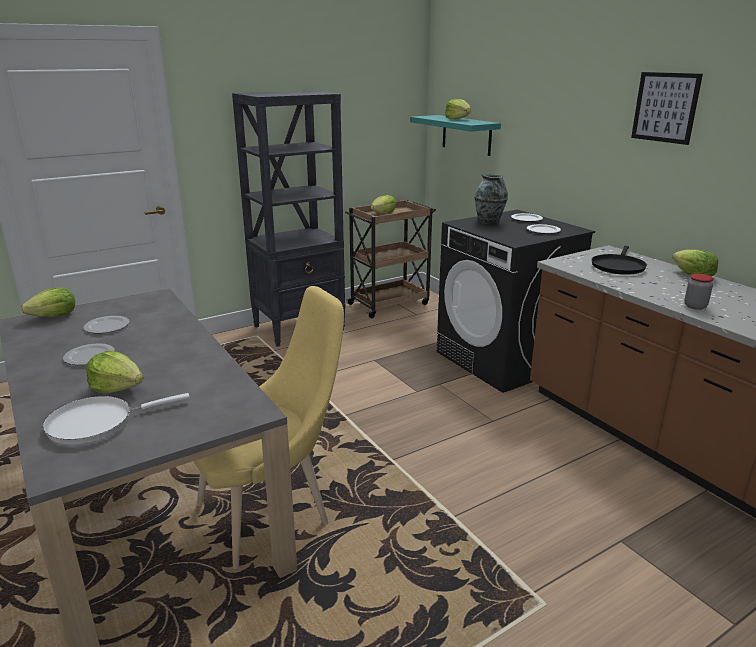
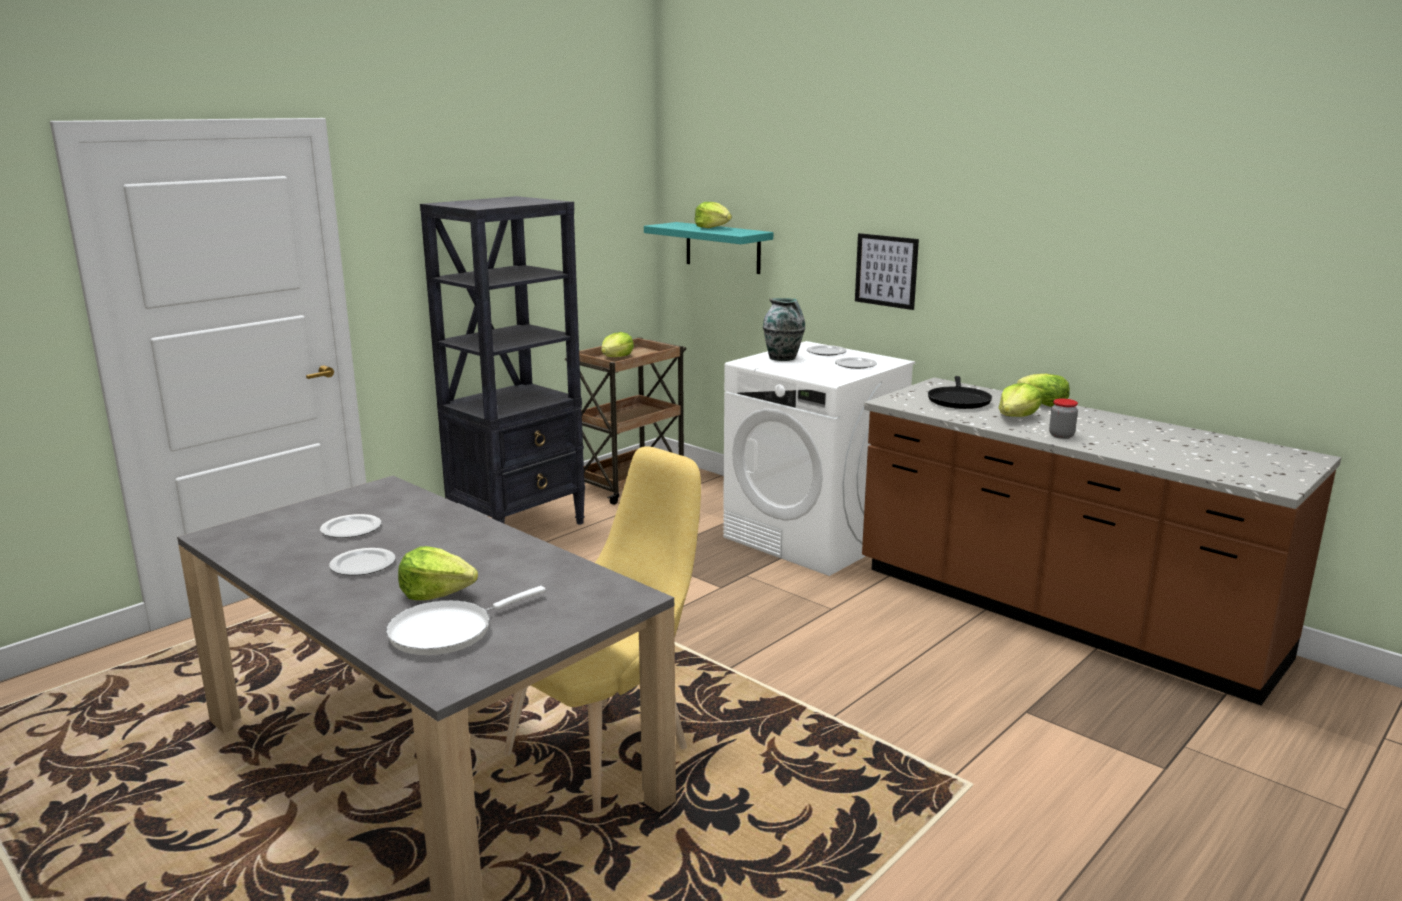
camera: 15 degrees left, 5 degrees down
lettuce [21,287,75,317] -> lettuce moved to [999,383,1042,417]
black washing machine [437,210,595,393] -> white washing machine [723,341,915,576]
picture [631,72,703,145] -> picture moved to [855,233,919,310]

